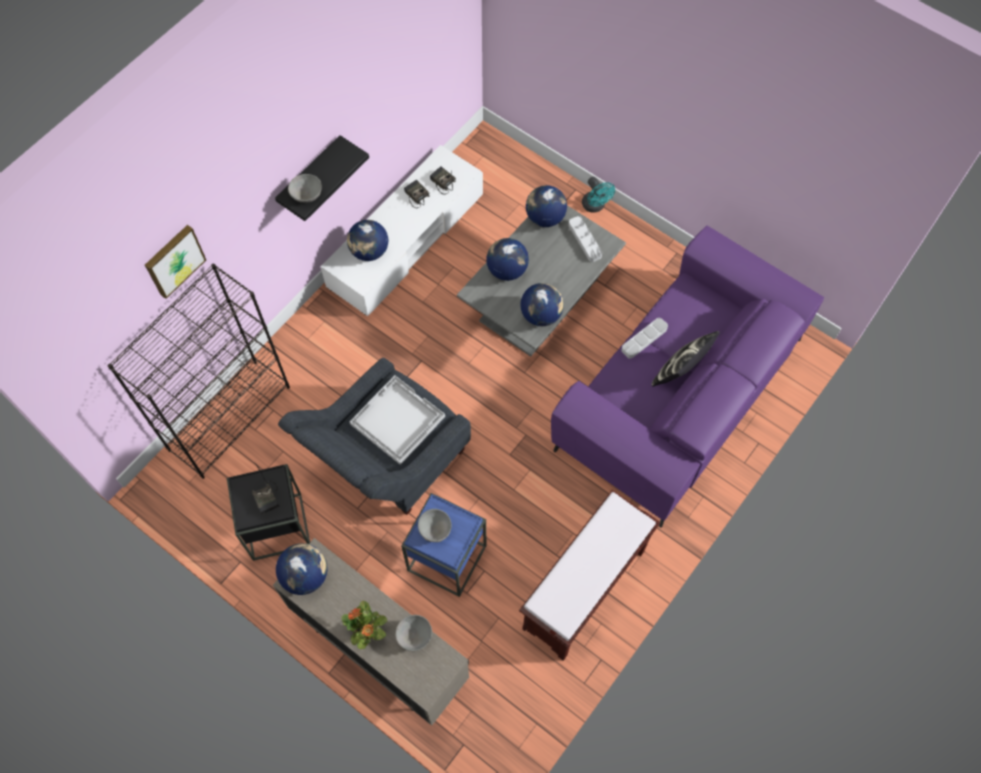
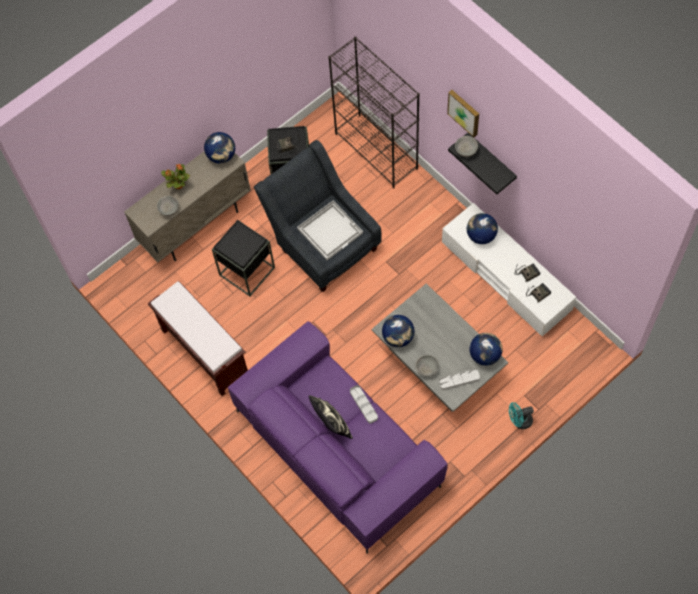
camera: 105 degrees right, 0 degrees up
picture [145,225,206,299] -> picture moved to [447,90,479,137]
blue side table [401,493,486,597] -> black side table [212,220,275,296]
grey bowl [418,509,452,542] -> grey bowl moved to [415,355,439,377]
globe [486,238,529,281] -> none

